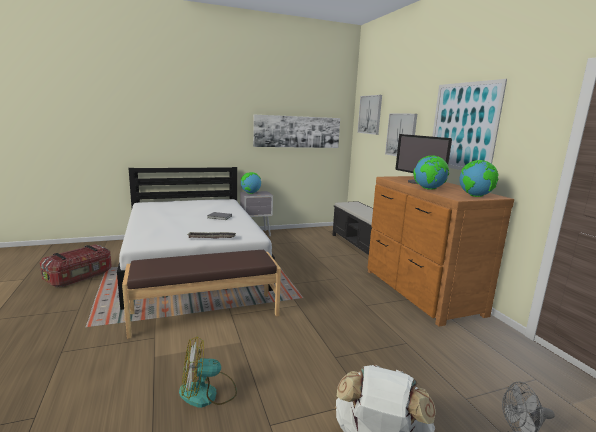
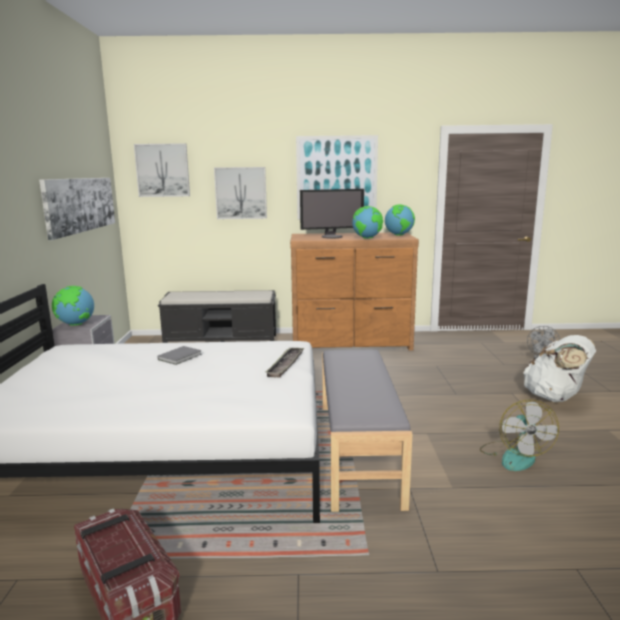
camera: 70 degrees left, 0 degrees up
brown bench [122,250,281,339] -> grey bench [322,350,412,512]

